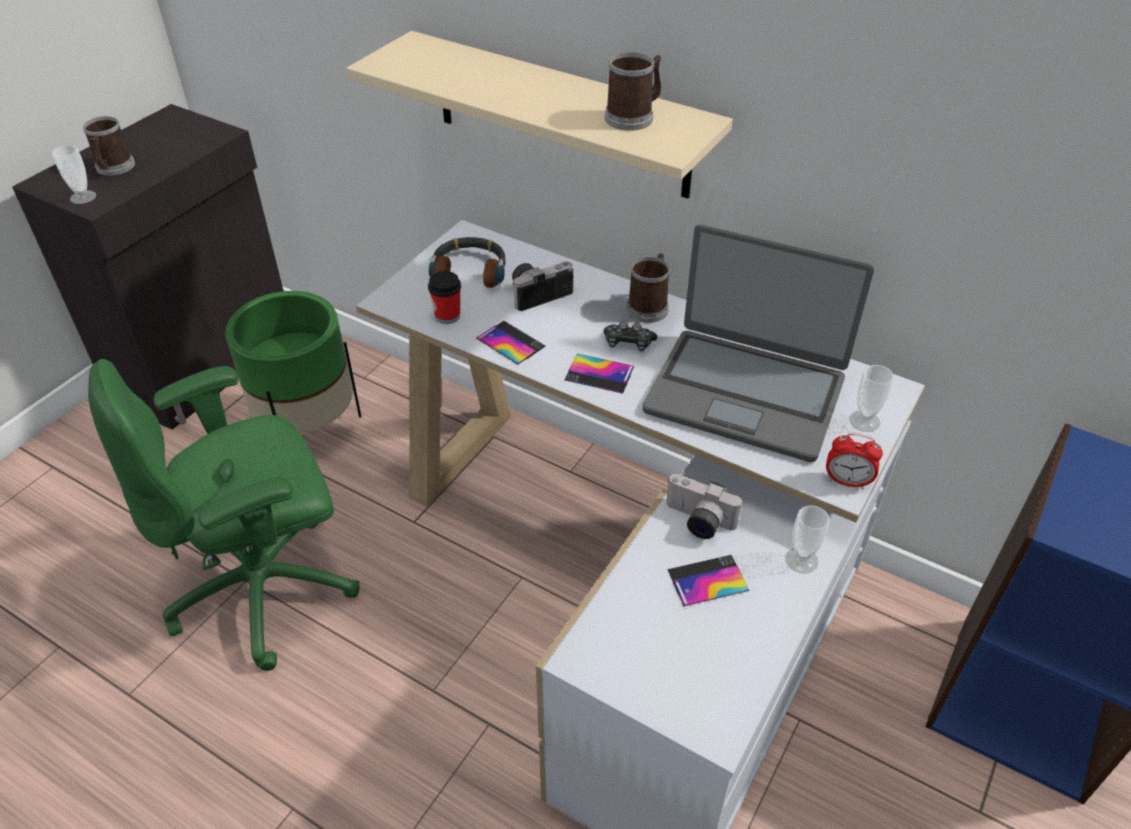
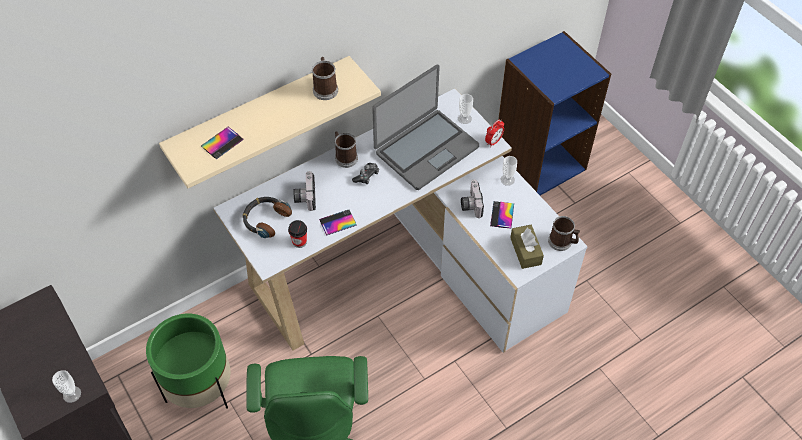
camera: 65 degrees left, 10 degrees up
mug [83,116,135,176] -> mug moved to [548,216,580,251]
phone [564,354,634,394] -> phone moved to [201,127,244,159]
camera [666,474,742,539] -> camera turned 120 degrees clockwise [461,179,484,218]
none -> brown tissue box [510,225,544,269]

